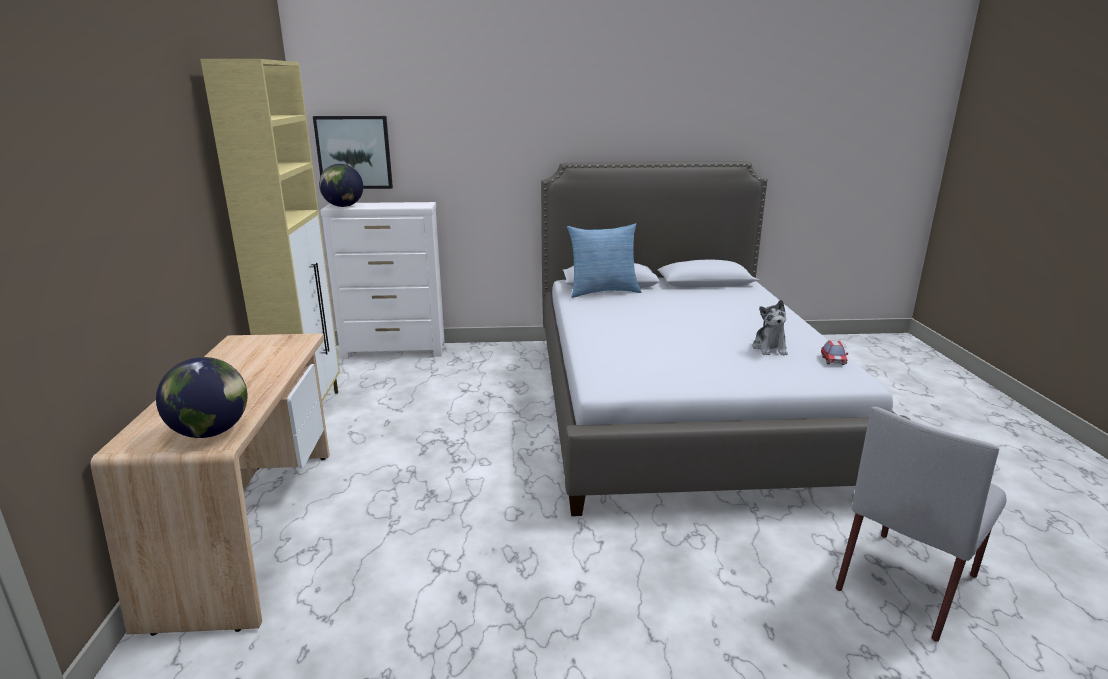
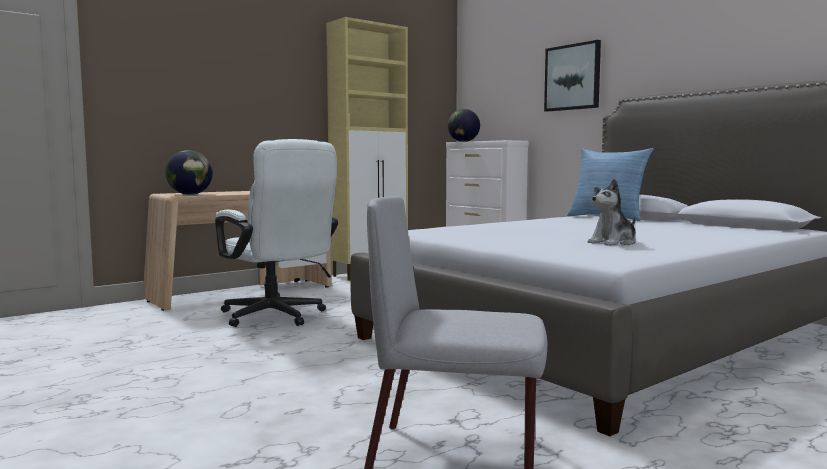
camera: 55 degrees right, 15 degrees down
picture [313,116,393,189] -> picture moved to [544,40,601,112]
toy car [821,341,848,365] -> none
none -> white office chair [215,139,338,327]

